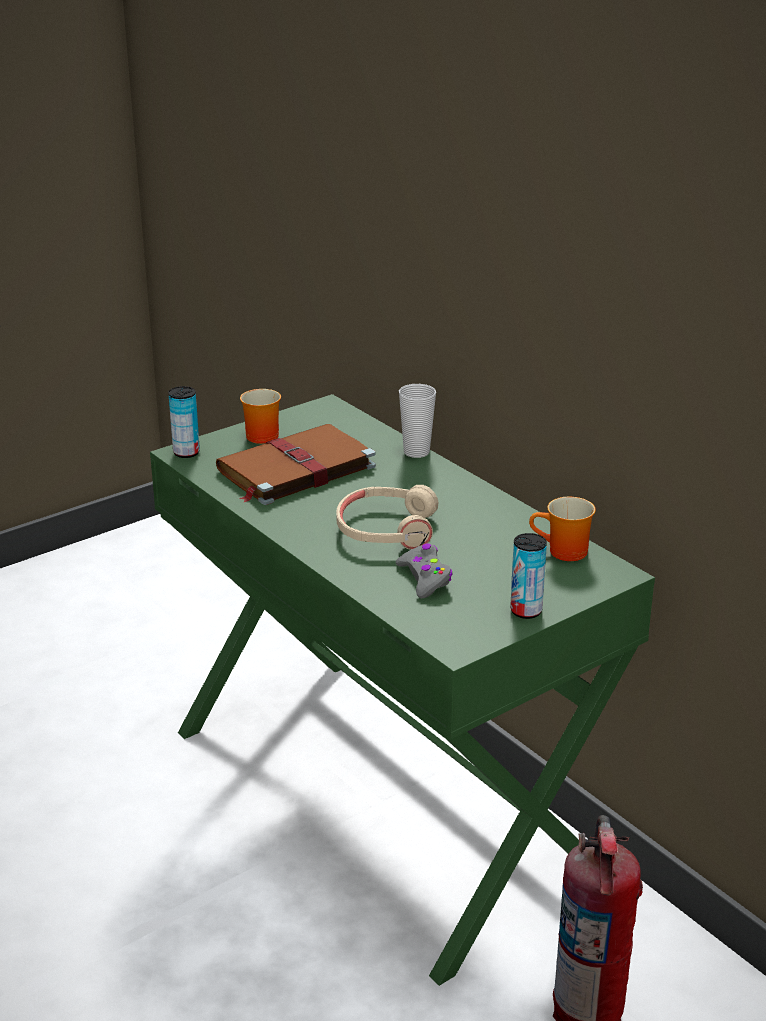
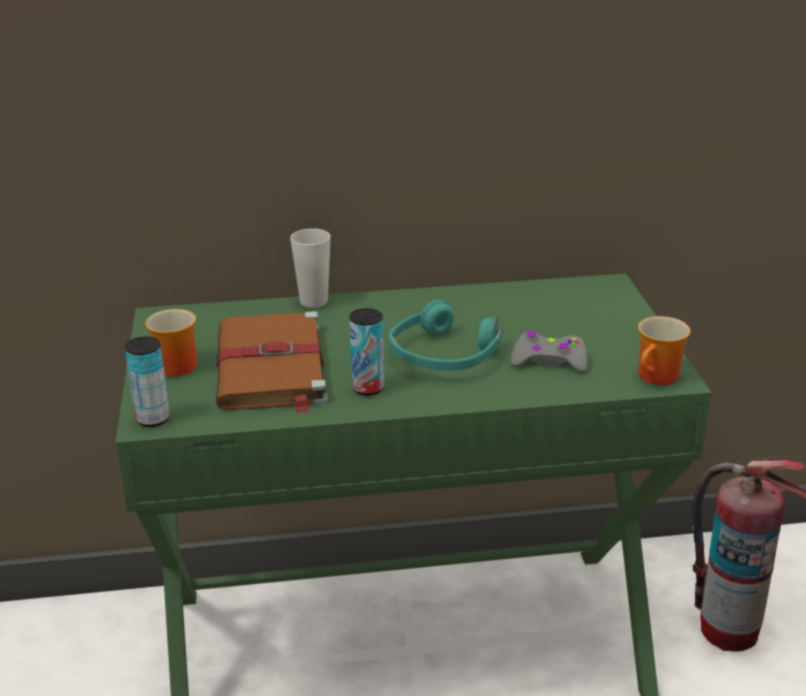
camera: 60 degrees left, 0 degrees up
beige headphones [336,485,438,550] -> turquoise headphones [389,299,503,371]
can [510,533,547,619] -> can moved to [349,308,384,396]
mug [529,497,596,561] -> mug moved to [638,316,690,385]

